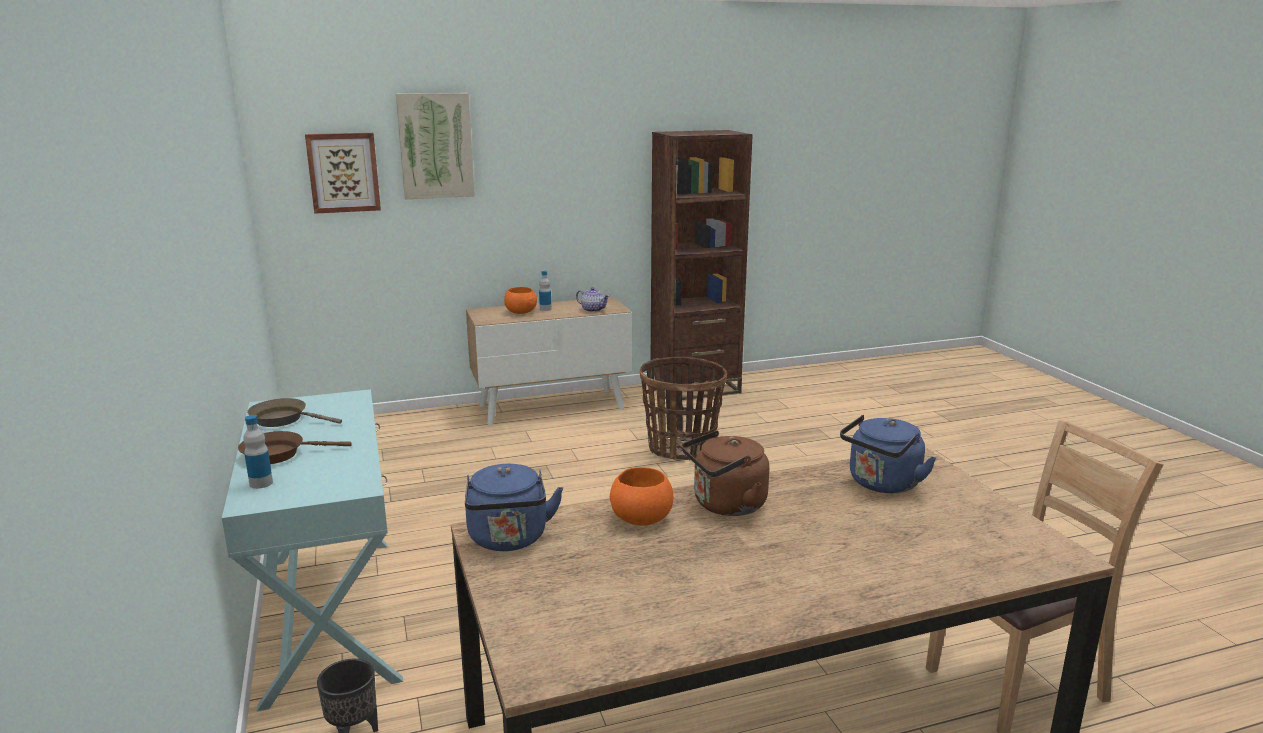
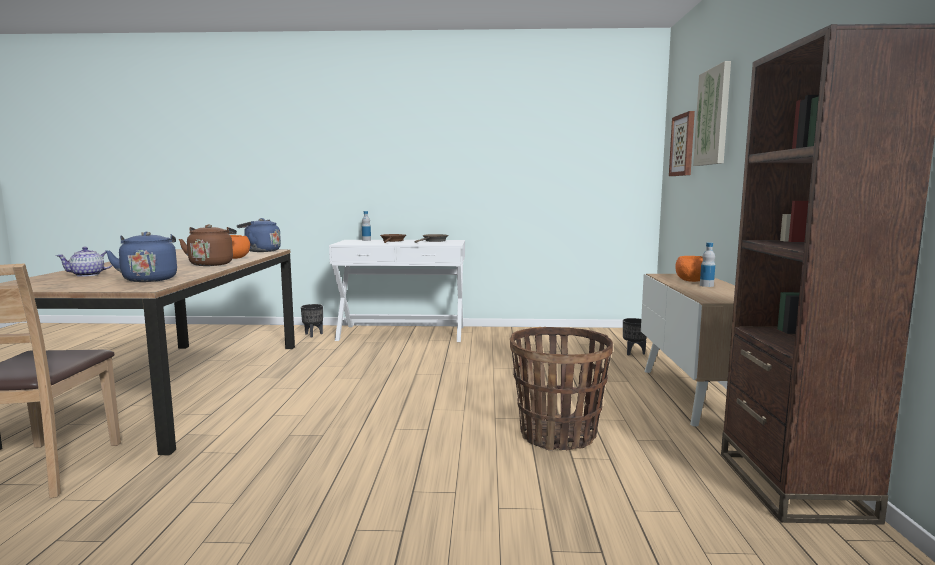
camera: 110 degrees right, 10 degrees down
turquoise console table [222,389,403,711] -> white console table [329,240,465,342]
teapot [576,287,610,312] -> teapot moved to [56,247,113,277]
none -> black planter [623,318,647,355]

